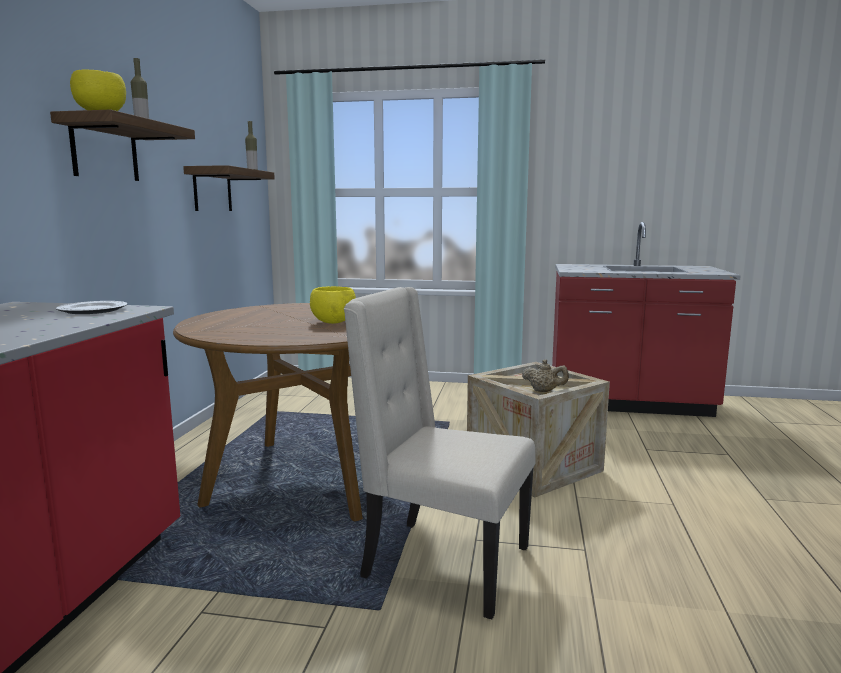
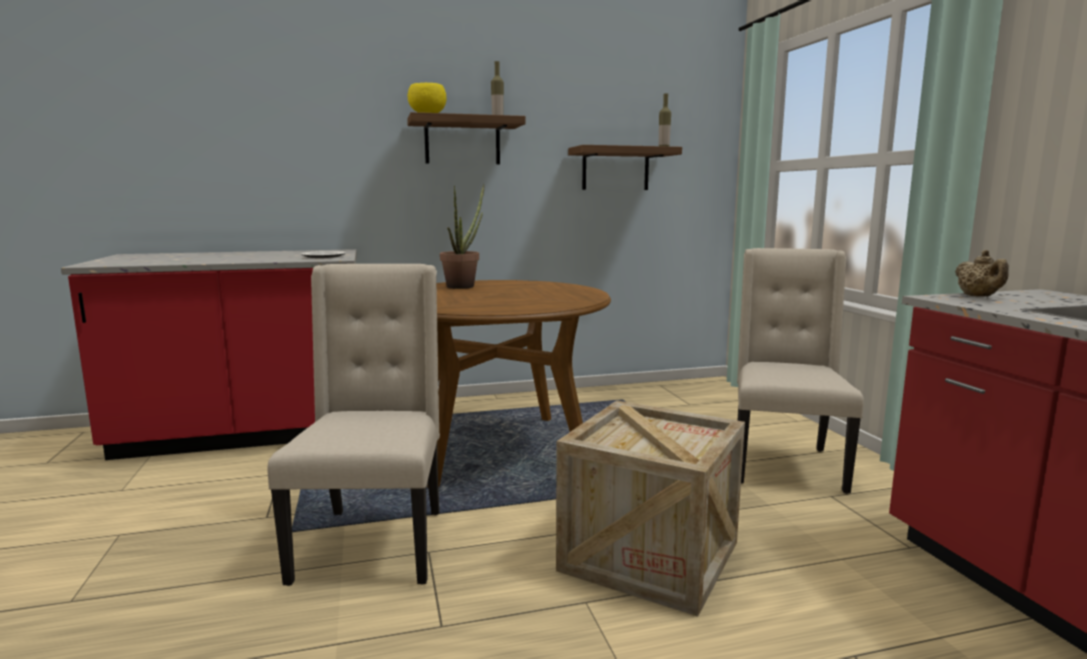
camera: 65 degrees right, 0 degrees up
yellow bowl [310,286,356,324] -> none
beige teapot [522,360,569,392] -> beige teapot moved to [955,250,1009,297]
none -> potted plant [440,184,484,289]
none -> beige chair [737,248,864,494]

